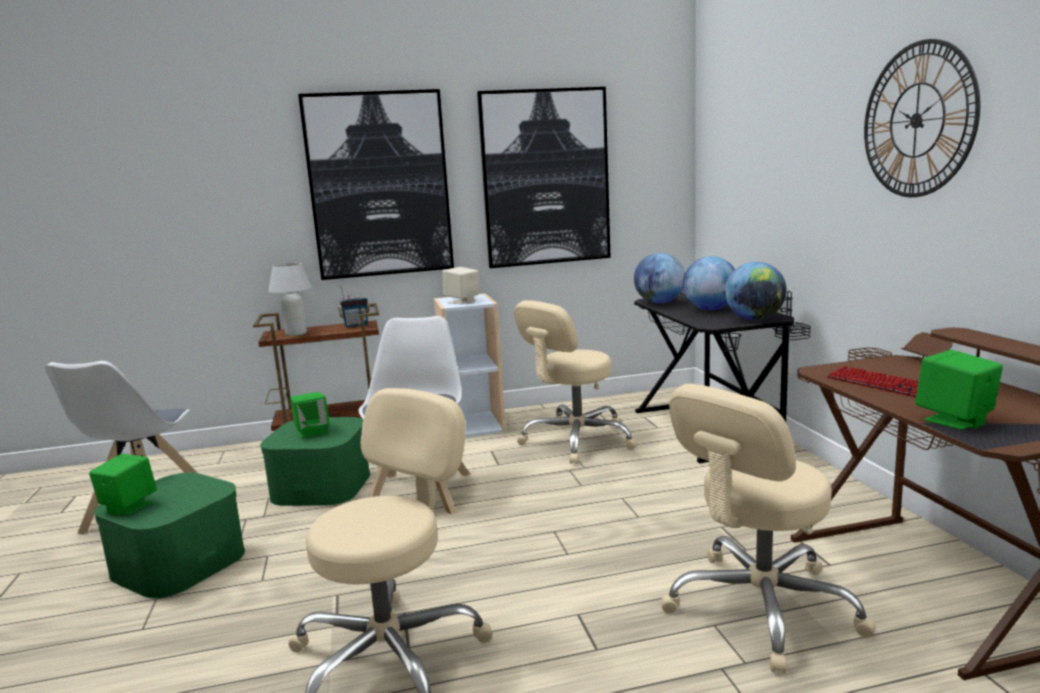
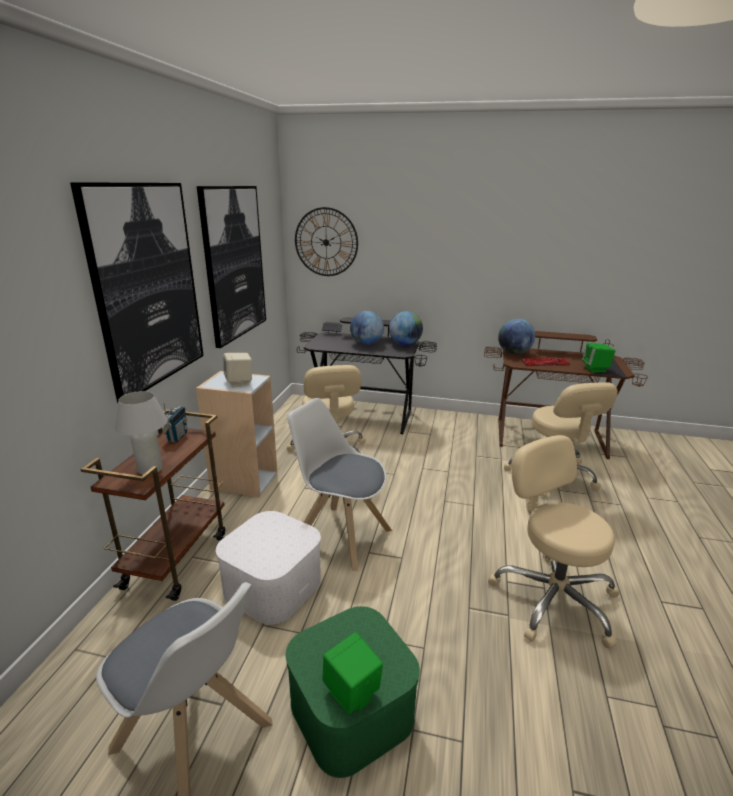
camera: 65 degrees left, 10 degrees up
green storage box [260,417,370,506] -> white storage box [216,511,321,625]
green speaker [290,392,330,438] -> none
globe [634,253,685,304] -> globe moved to [498,319,535,354]
wall clock [864,39,981,197] -> wall clock moved to [295,207,358,276]

